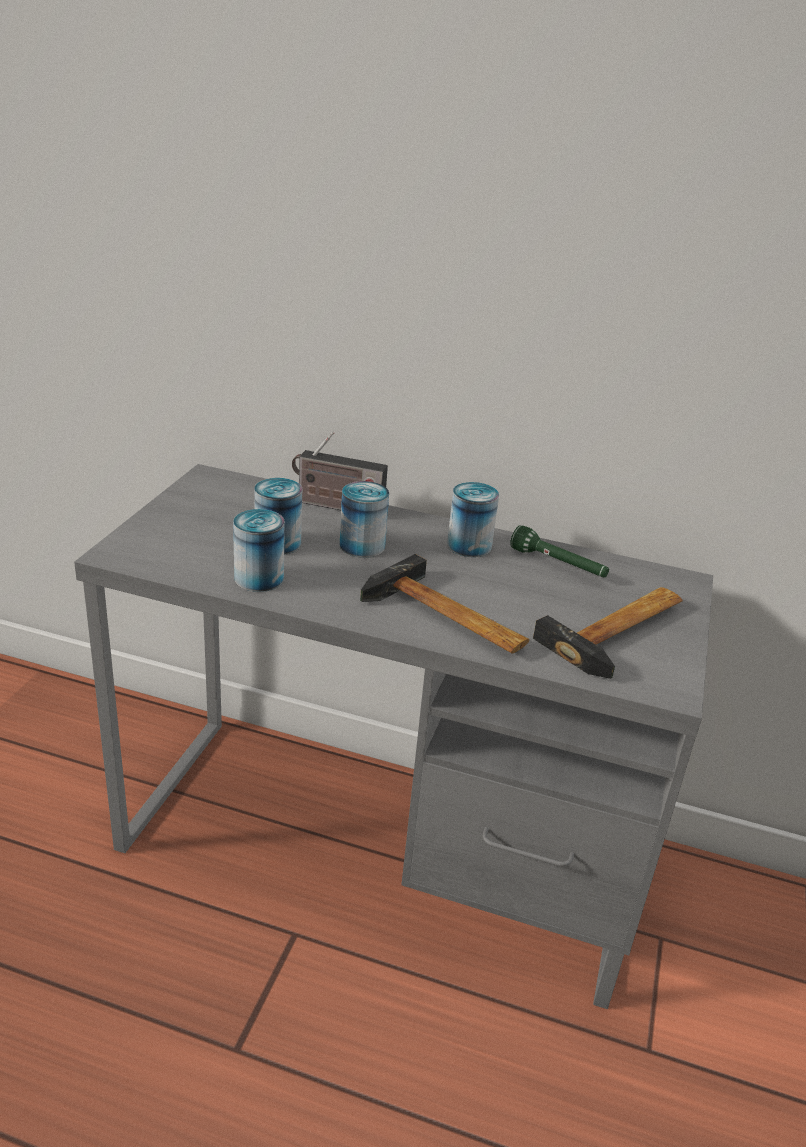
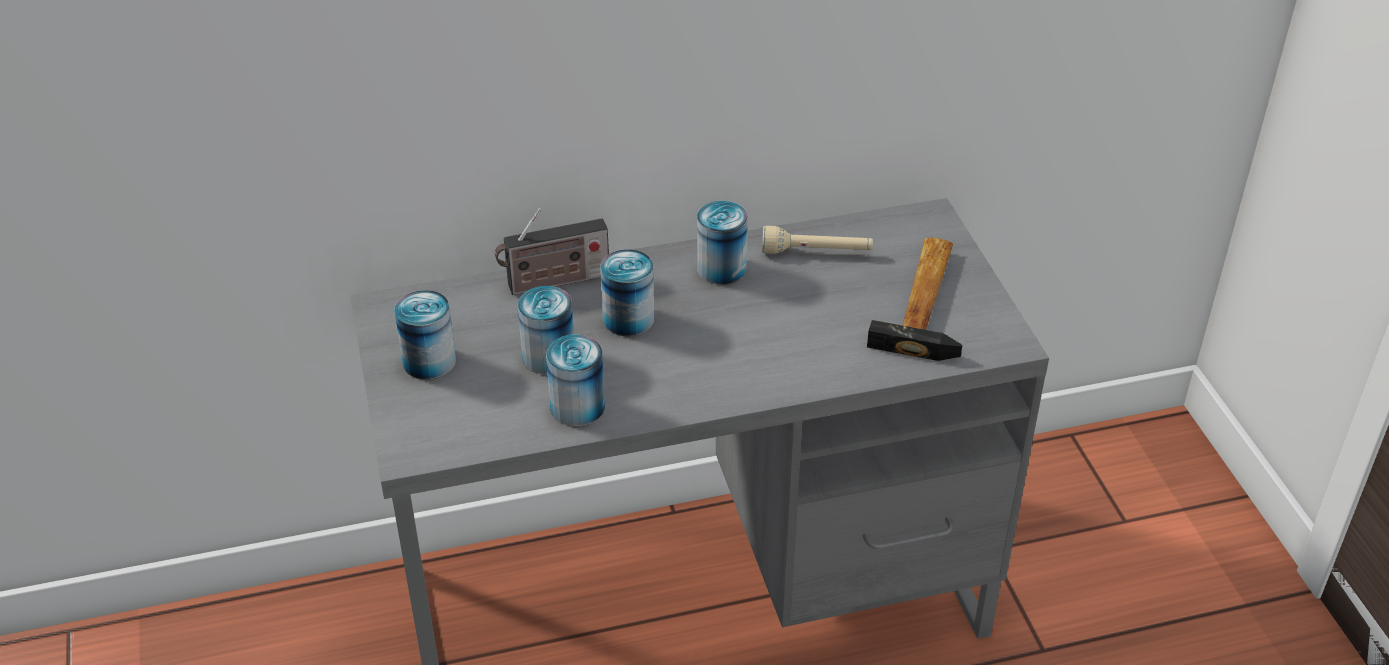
camera: 30 degrees left, 10 degrees up
hammer [360,554,530,653] -> none
green flashlight [510,525,609,577] -> beige flashlight [762,226,873,254]
none -> can [394,290,456,380]

